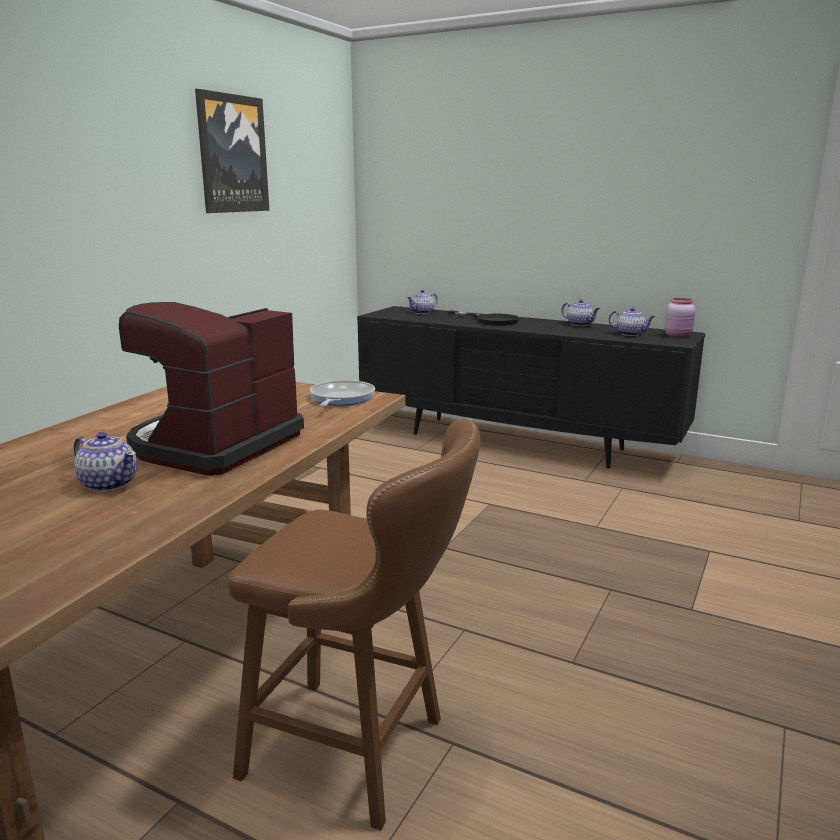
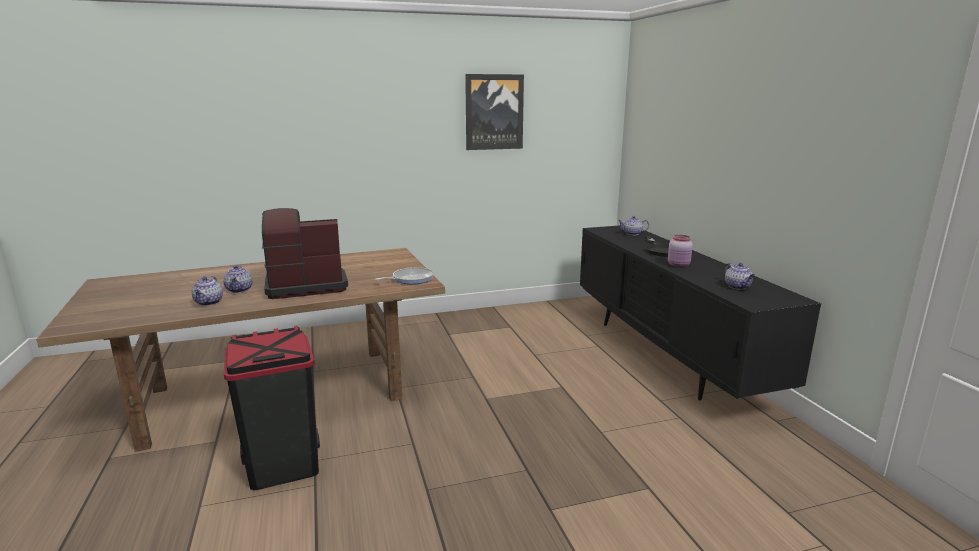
camera: 45 degrees right, 0 degrees up
brown stool [228,419,480,831] -> black trash can [224,326,320,490]
teapot [561,299,600,326] -> teapot moved to [192,276,223,306]
pink jar [665,298,695,337] -> pink jar moved to [668,235,693,268]

